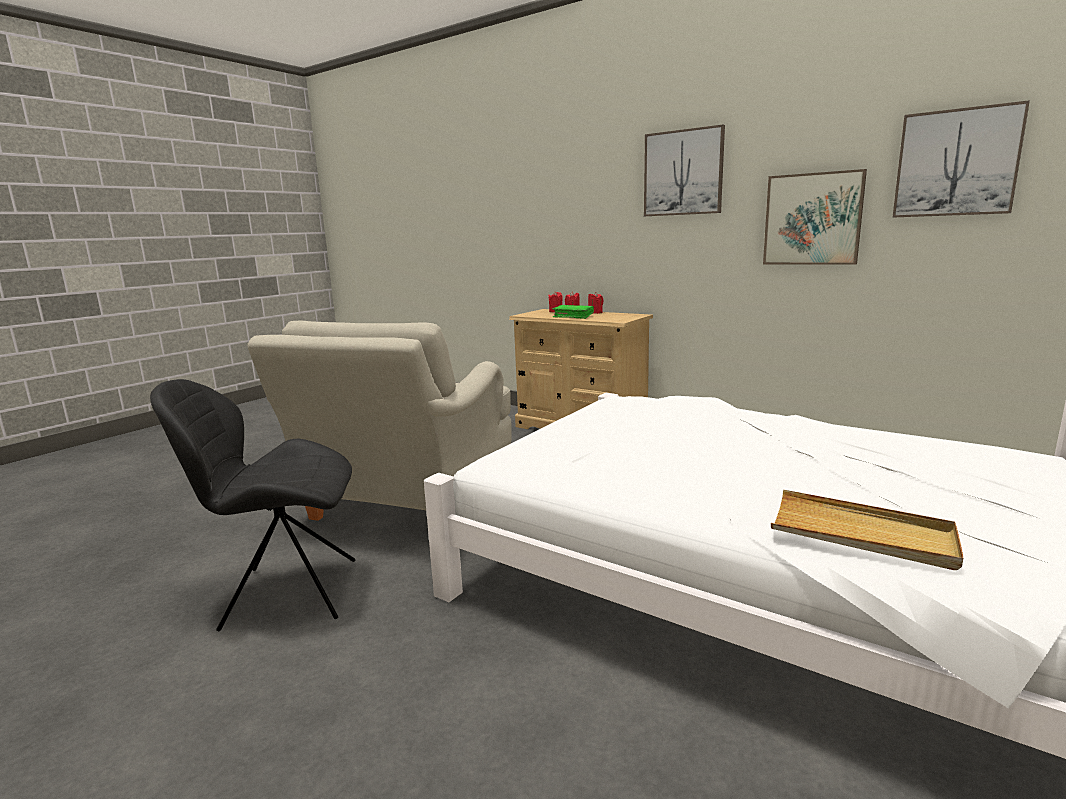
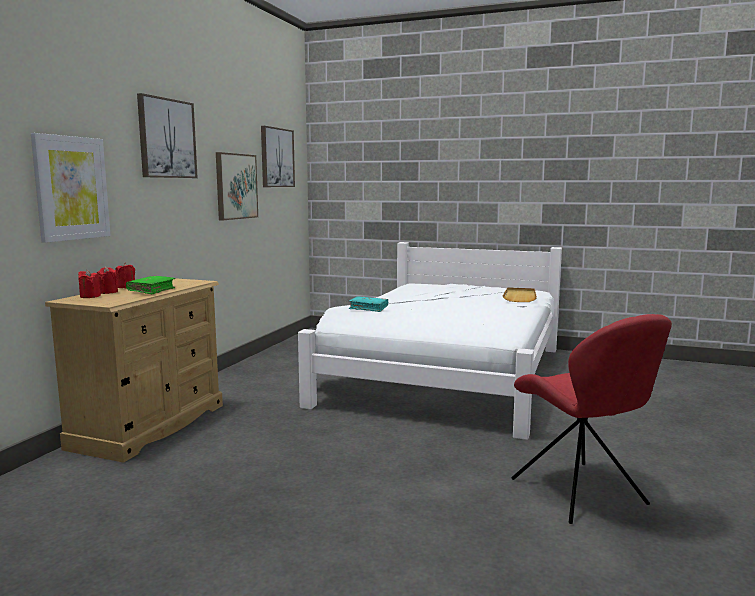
camera: 105 degrees left, 5 degrees down
black chair [150,379,355,631] -> red chair [511,314,672,524]
beige armchair [247,321,512,521] -> none
none -> picture [31,133,111,243]
none -> turquoise book [349,296,388,312]

